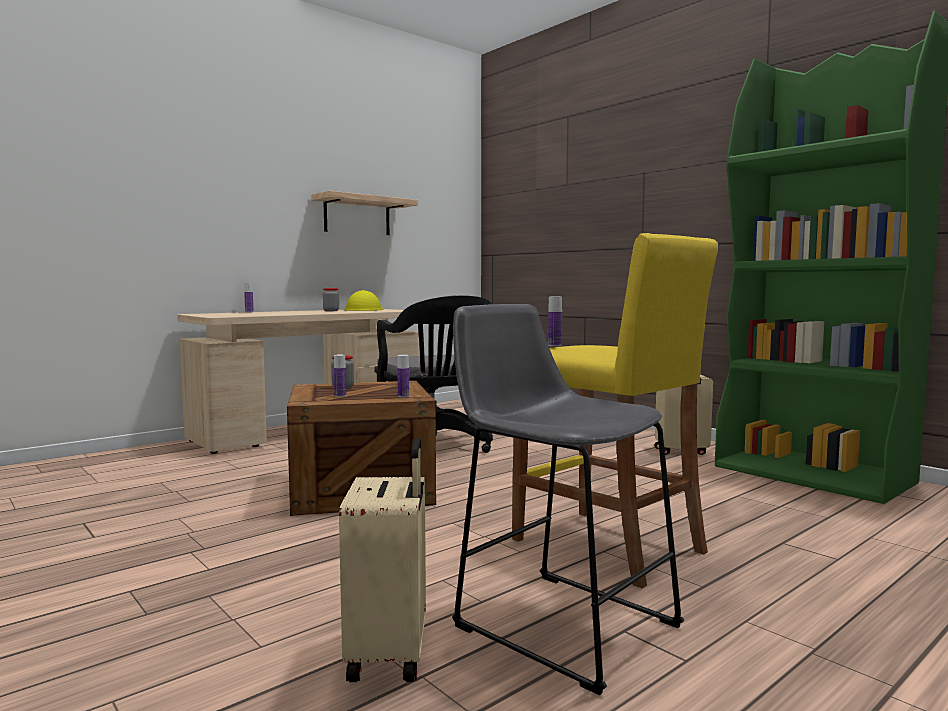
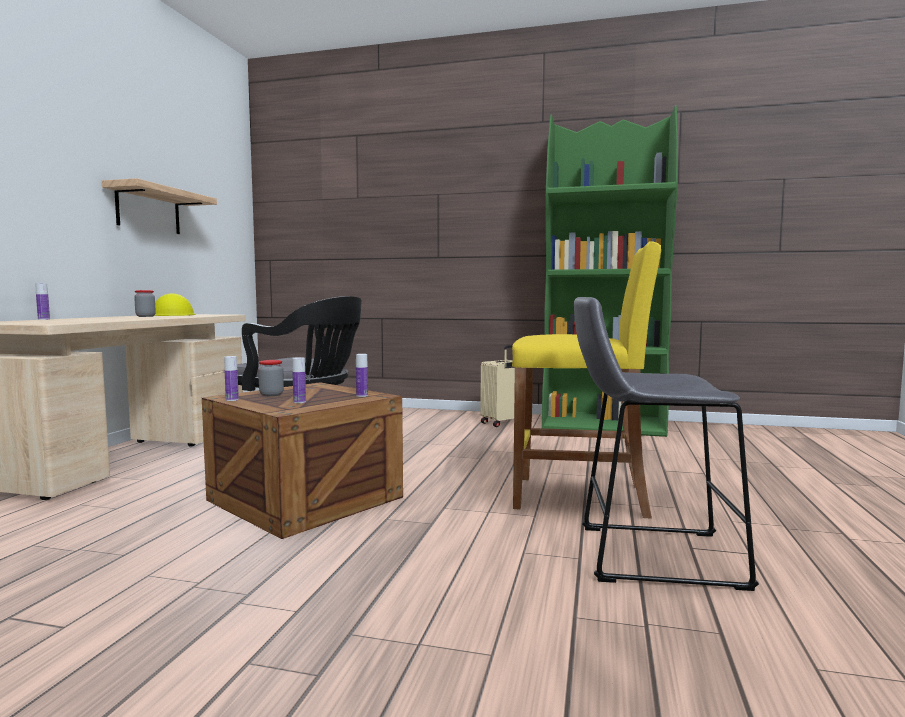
camera: 35 degrees left, 0 degrees up
beige suitcase [339,438,426,682] -> none
bottle [548,297,562,347] -> bottle moved to [224,356,239,401]

